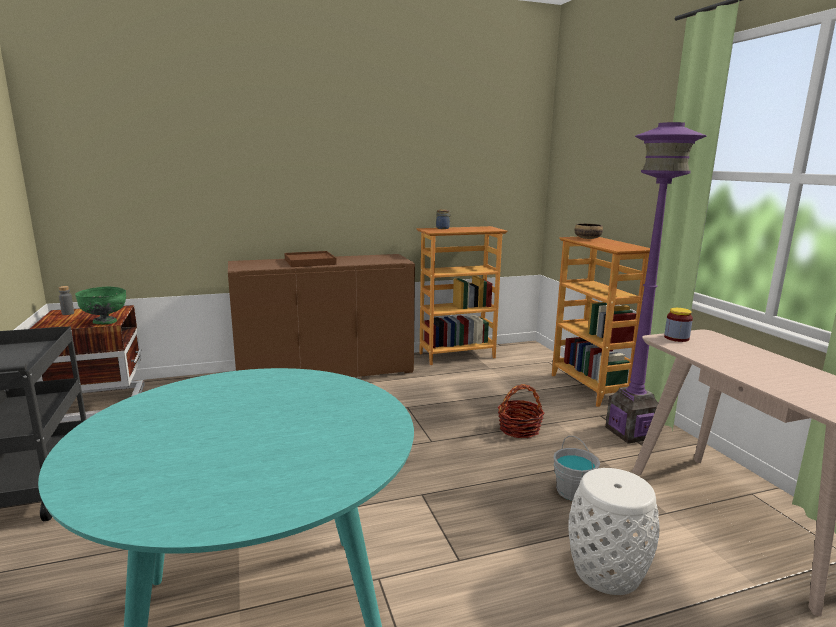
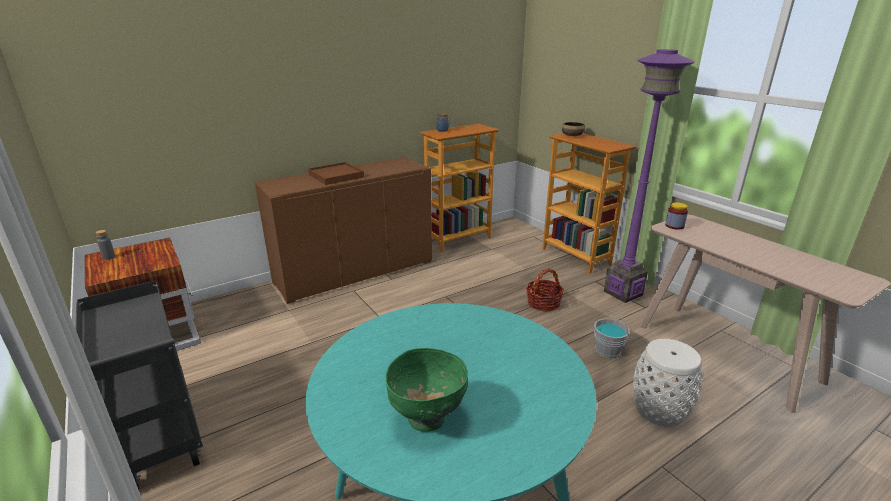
camera: 15 degrees left, 10 degrees up
green bowl [75,287,126,324] -> green bowl moved to [386,348,468,432]

